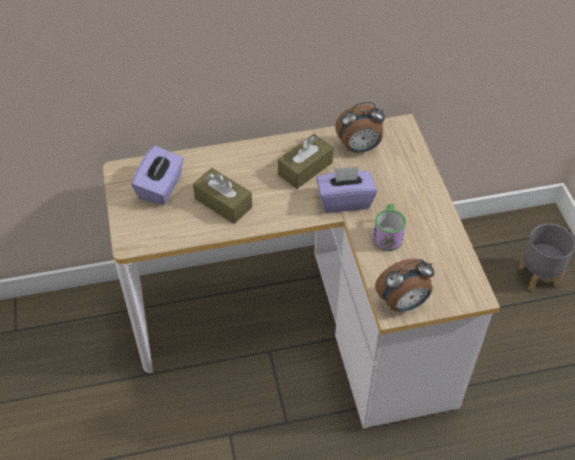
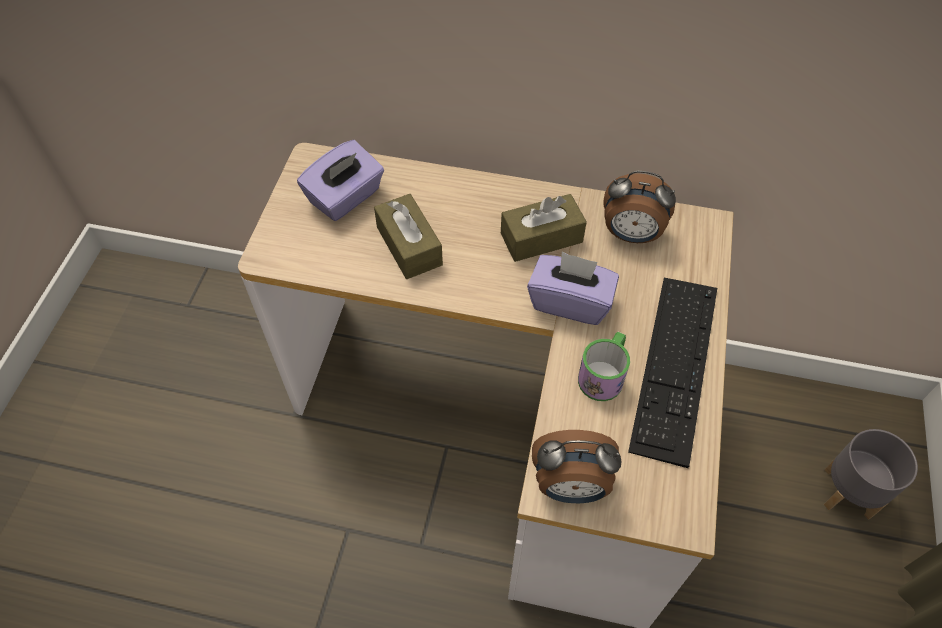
camera: 25 degrees right, 5 degrees up
none -> keyboard [628,278,717,468]

